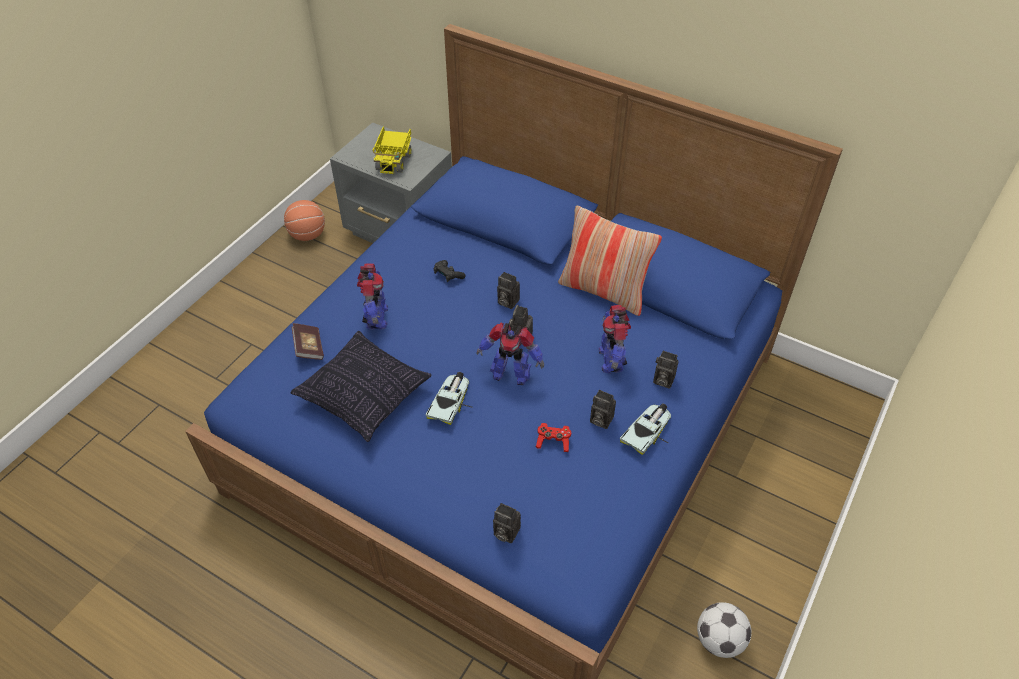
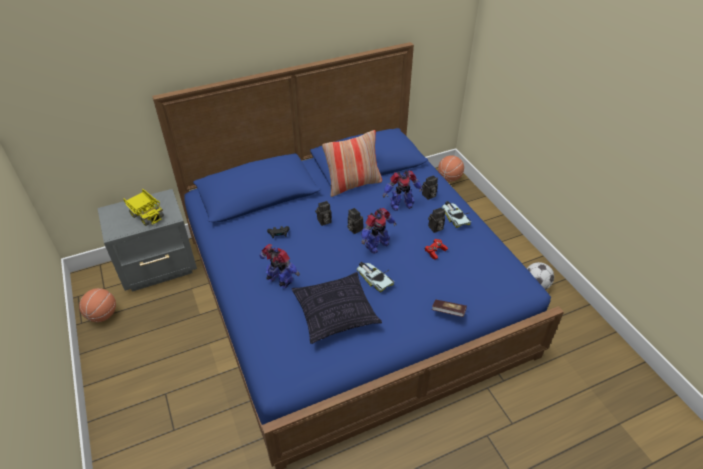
camera: 55 degrees left, 5 degrees down
book [292,323,324,360] -> book moved to [432,300,467,317]
camera [493,503,521,543] -> none
toy robot [598,305,631,374] -> toy robot turned 45 degrees counterclockwise [383,170,423,211]
none -> basketball [438,155,464,182]

